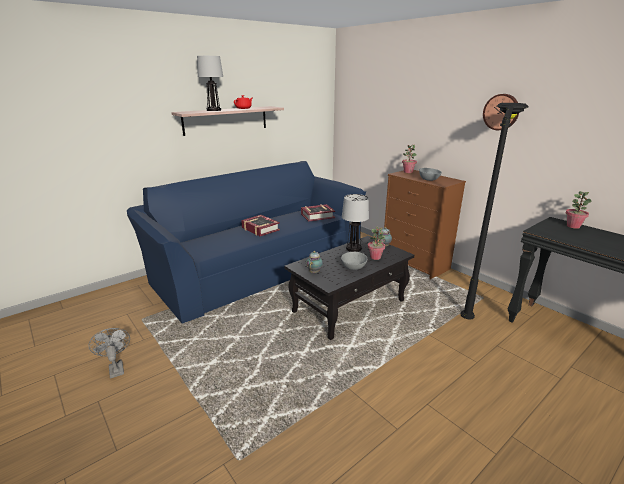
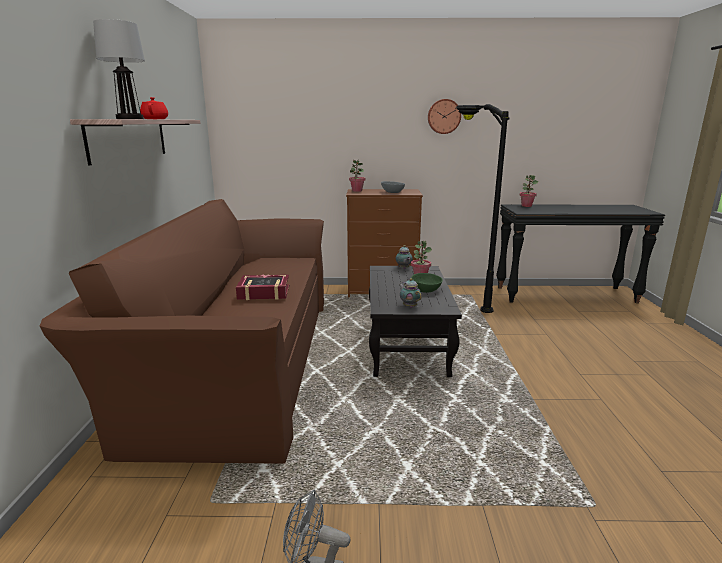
camera: 50 degrees left, 5 degrees down
blue sofa [127,161,366,324] -> brown sofa [40,199,324,464]
book [301,204,335,222] -> none
grey bowl [341,252,367,270] -> green bowl [411,273,443,293]
table lamp [342,194,369,252] -> none

